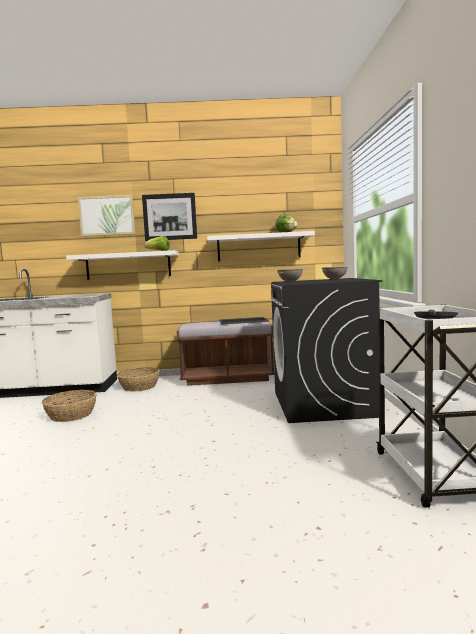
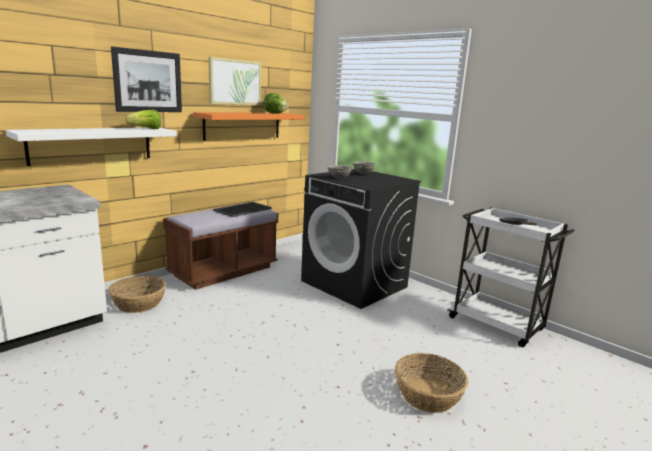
camera: 45 degrees left, 10 degrees up
basket [42,390,97,422] -> basket moved to [395,353,468,413]
picture [78,195,135,237] -> picture moved to [208,57,261,105]
white shelf [207,231,315,261] -> orange shelf [193,112,305,141]

